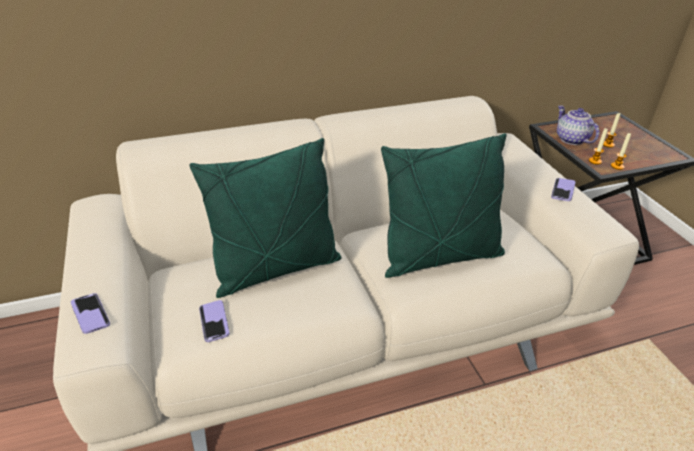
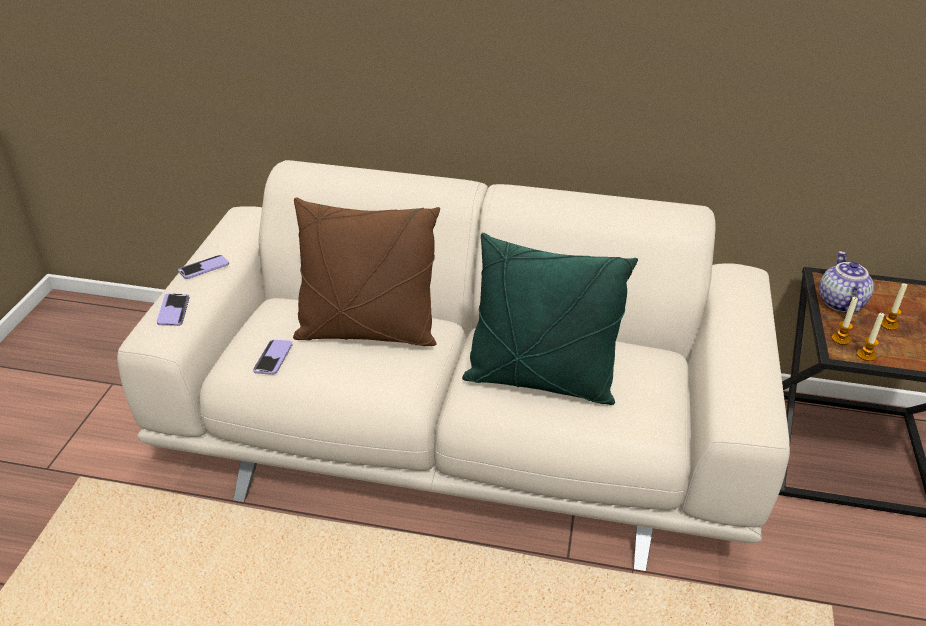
camera: 30 degrees right, 0 degrees up
green pillow [190,138,342,298] -> brown pillow [293,197,440,346]
phone [551,178,575,201] -> phone moved to [178,255,229,279]

